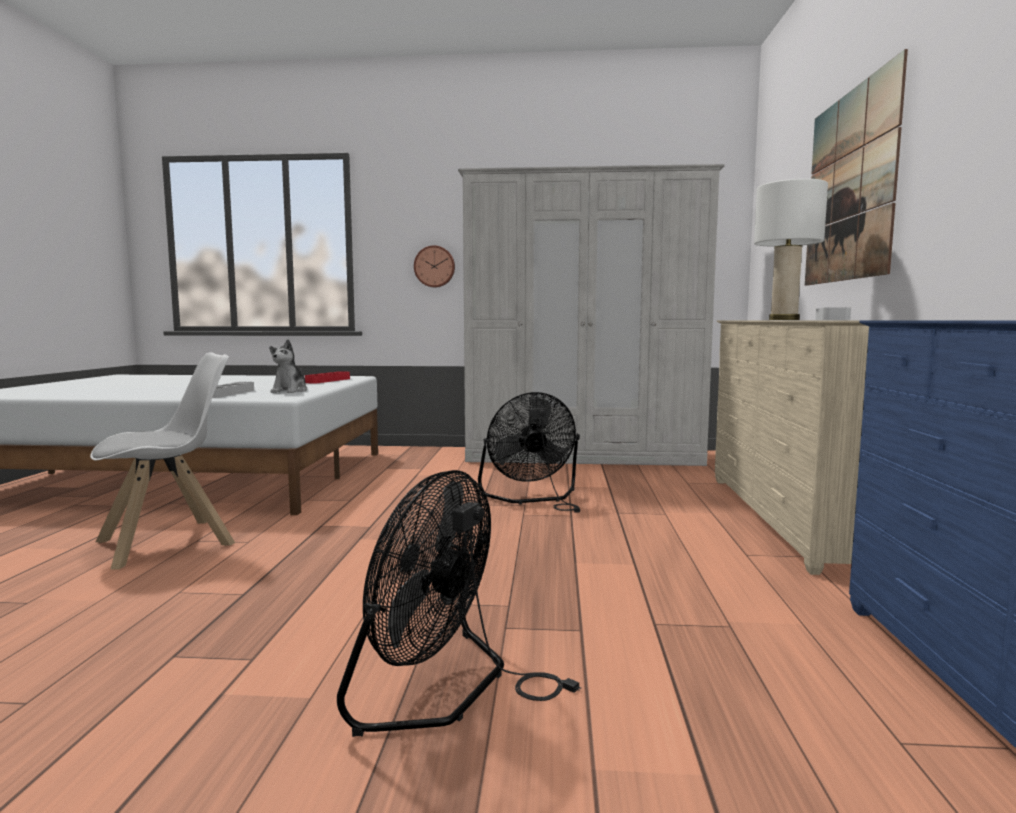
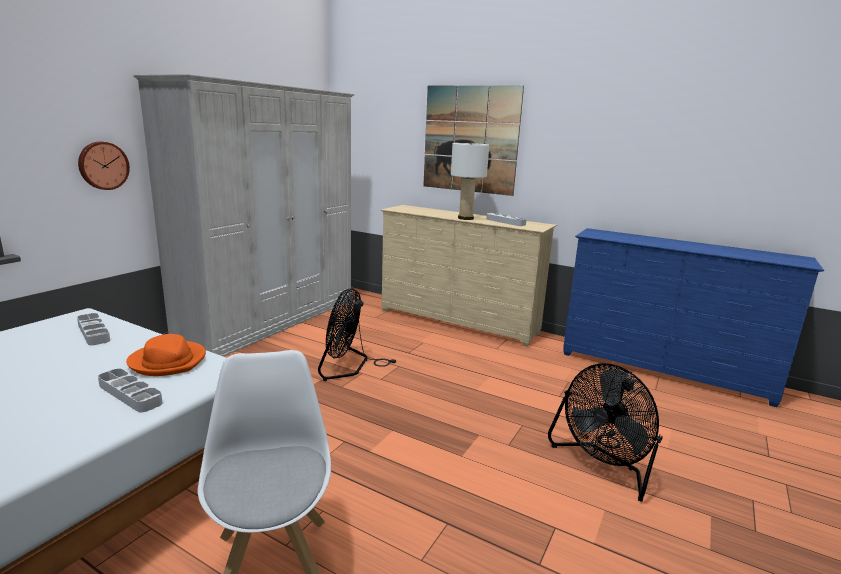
camera: 65 degrees left, 10 degrees up
plush toy [270,339,307,393] -> orange hat [126,334,206,376]
red tray [305,371,350,384] -> grey tray [77,313,110,345]

